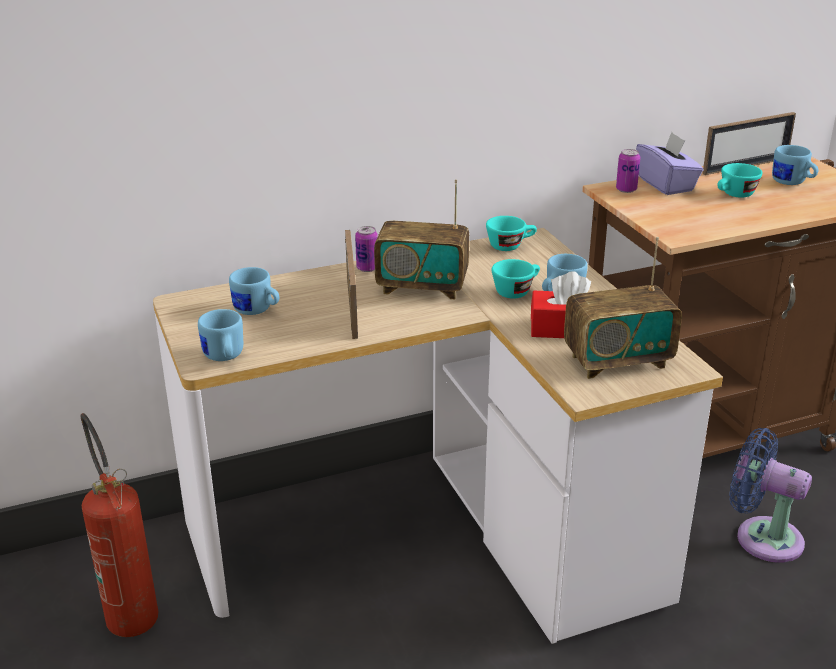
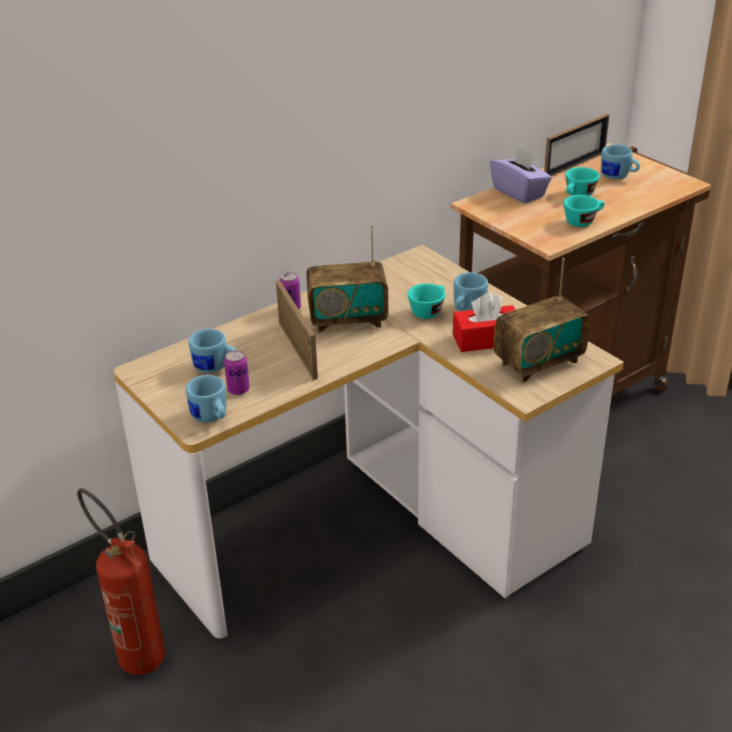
camera: 15 degrees left, 5 degrees up
turquoise cup [486,216,537,251] -> turquoise cup moved to [563,195,605,227]
can [616,149,640,193] -> can moved to [224,350,250,395]
blue fan [729,428,812,563] -> none

